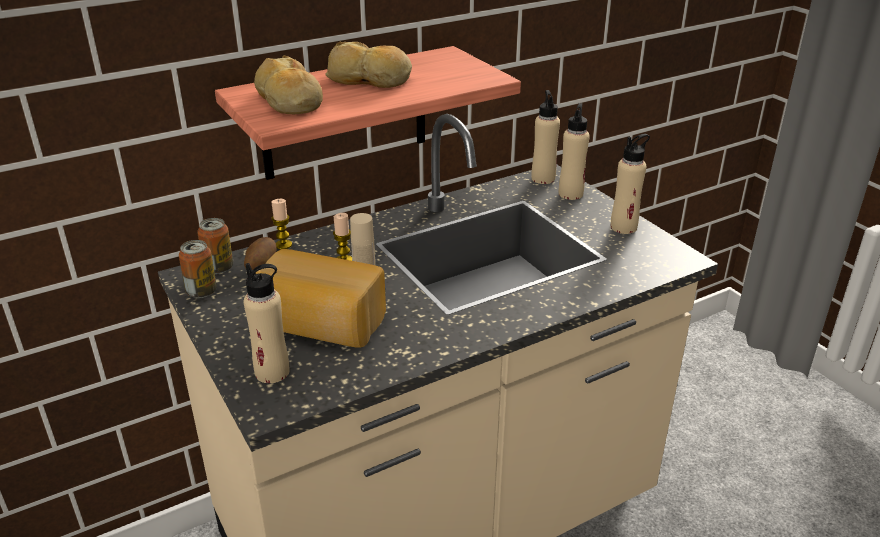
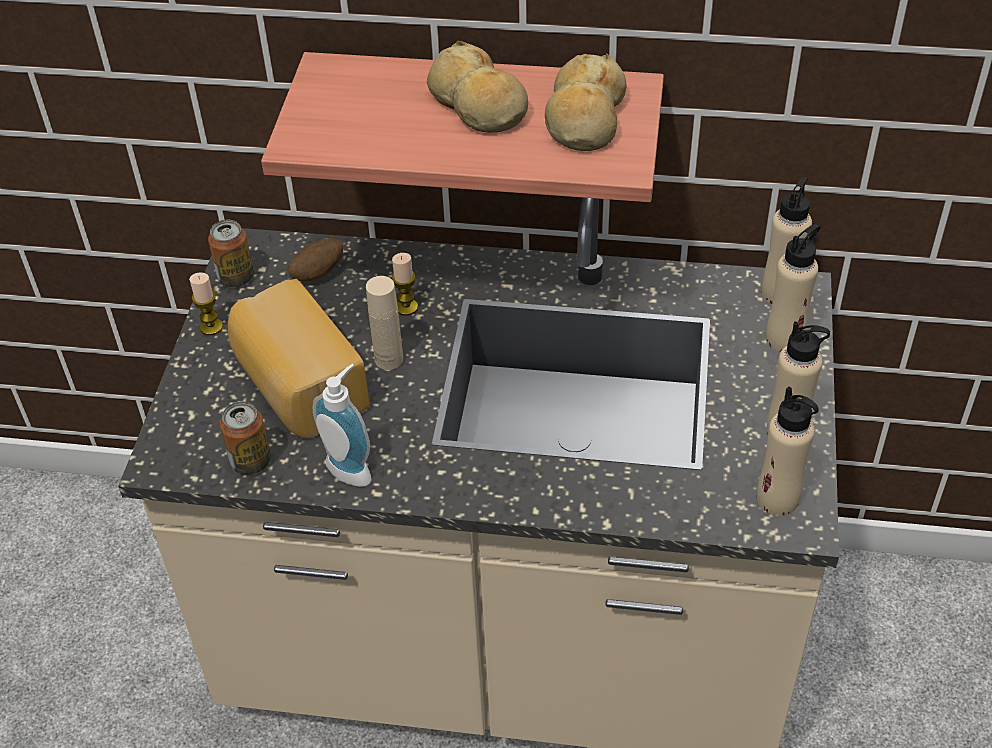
camera: 40 degrees right, 15 degrees up
can [197,218,233,274] -> can moved to [220,402,271,475]
beige bottle [244,263,289,383] -> beige bottle moved to [757,387,819,515]
bread [254,55,323,114] -> bread moved to [545,53,627,151]
candle [271,199,292,249] -> candle moved to [189,273,223,335]
none -> soap dispenser [313,364,371,487]

